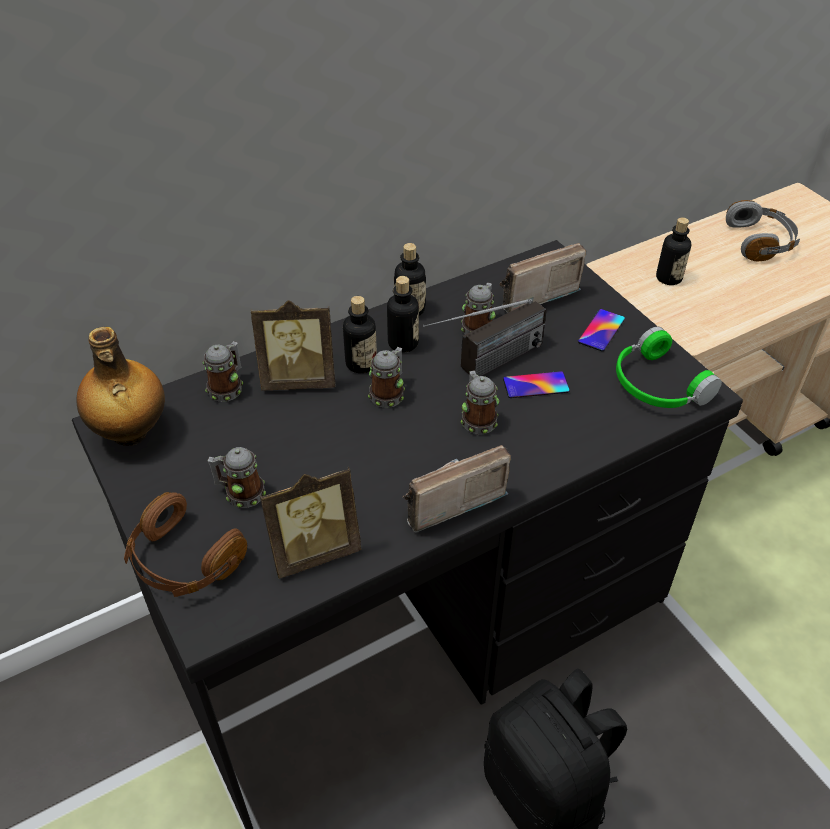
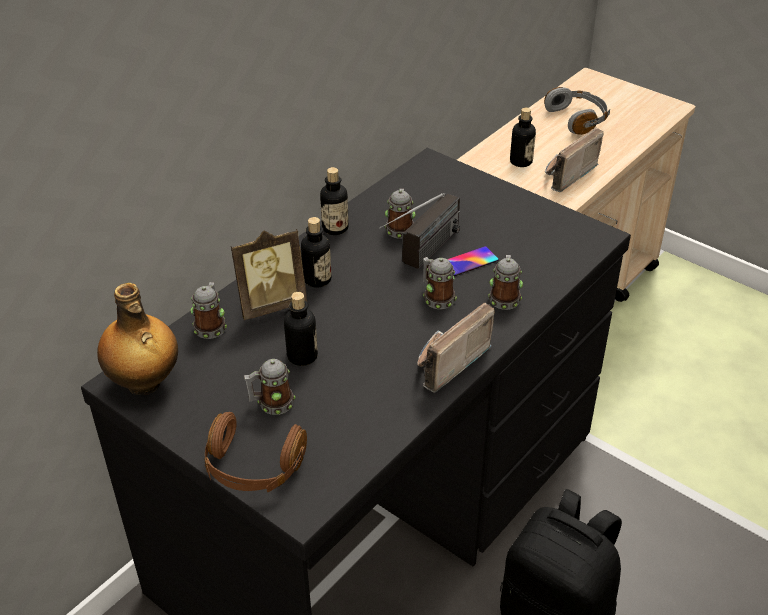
camera: 20 degrees left, 5 degrees down
picture frame [260,466,361,579] -> none
mug [368,347,405,408] -> mug moved to [488,255,523,310]
bottle [387,276,419,353] -> bottle moved to [284,292,318,366]
radio [500,243,586,313] -> radio moved to [545,127,603,192]
phone [578,309,625,351] -> none
green headphones [616,327,722,408] -> none

